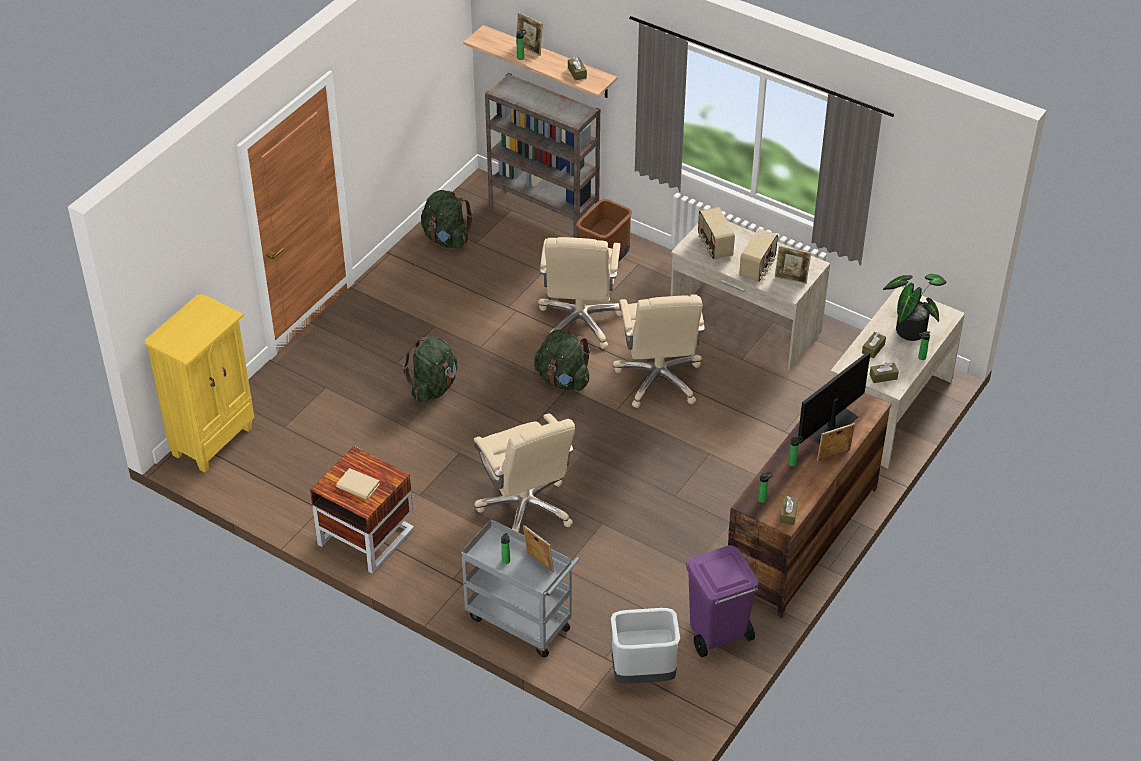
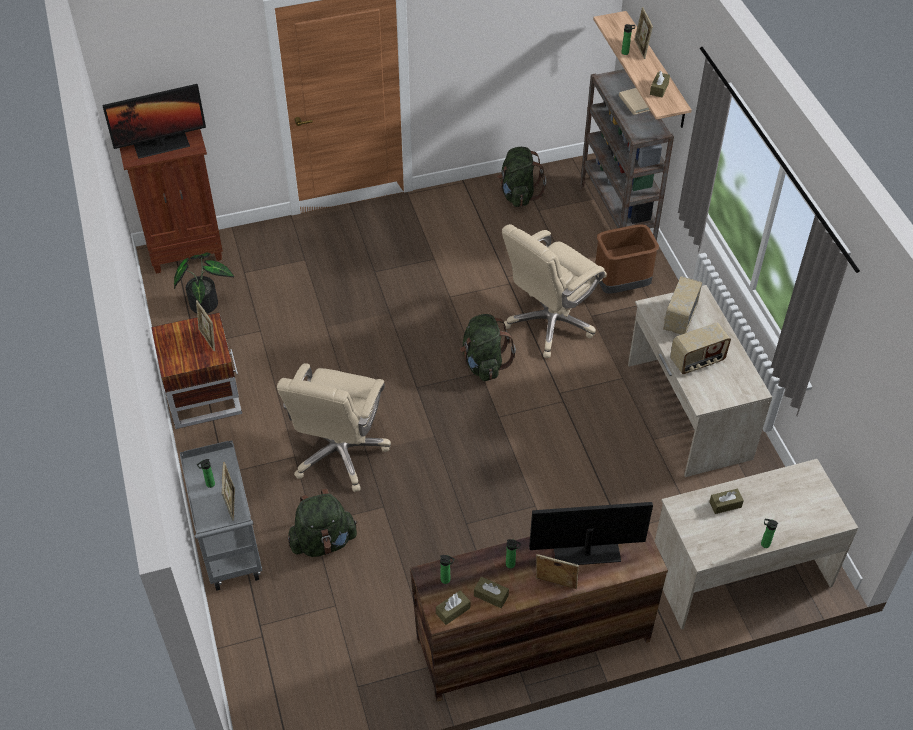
camera: 40 degrees right, 5 degrees up
yellow cabinet [144,294,254,472] -> brown cabinet [120,129,223,274]
beige book [336,468,380,500] -> beige book moved to [619,88,650,115]
green backpack [403,336,457,402] -> green backpack moved to [288,489,358,557]
grey trash can [611,608,680,684] -> none
beige office chair [613,294,705,408] -> none
purple trash can [686,545,759,657] -> none
picture frame [775,246,811,284] -> picture frame moved to [196,300,215,351]
brown tissue box [870,362,899,383] -> brown tissue box moved to [474,577,509,608]
potted plant [883,274,947,341] -> potted plant moved to [174,252,234,313]
none -> monitor [102,84,206,159]

